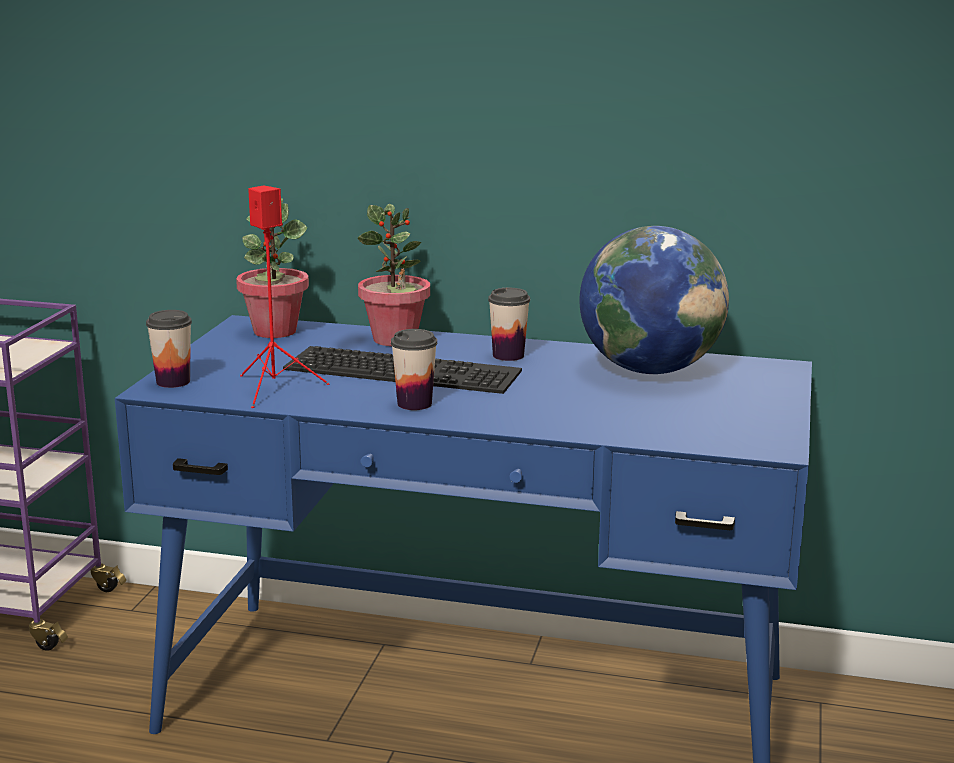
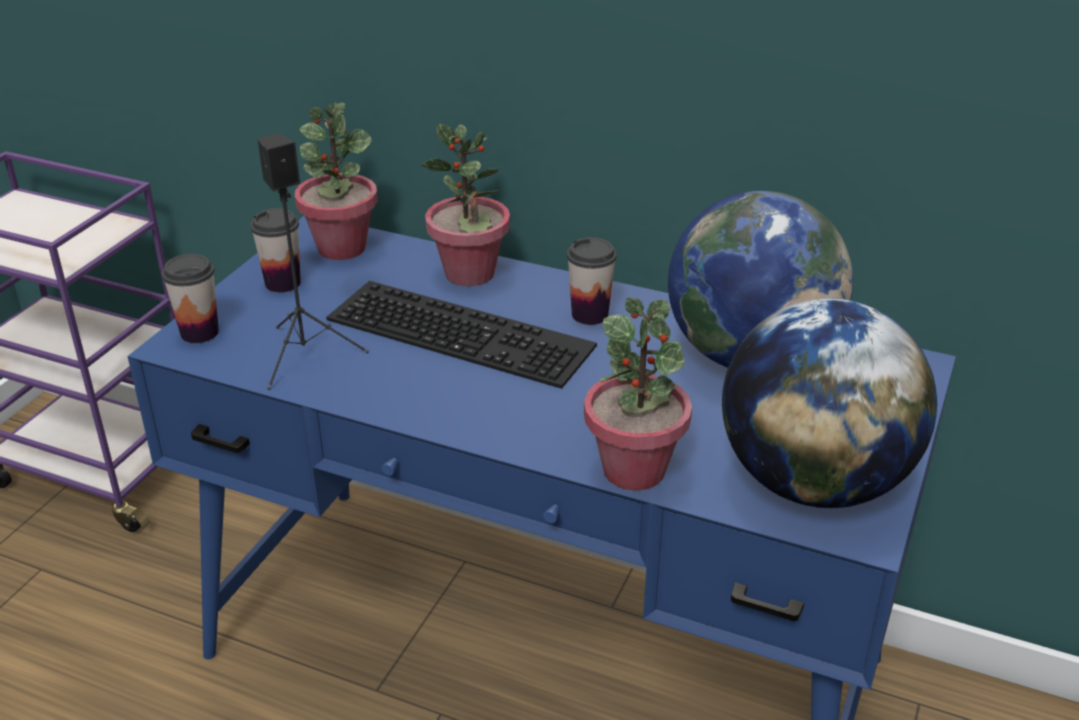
camera: 10 degrees right, 15 degrees up
red speaker [240,186,330,408] -> black speaker [258,133,369,390]
cup [391,329,437,410] -> cup moved to [250,208,301,292]
none -> potted plant [584,298,692,491]
none -> globe [722,298,937,508]

